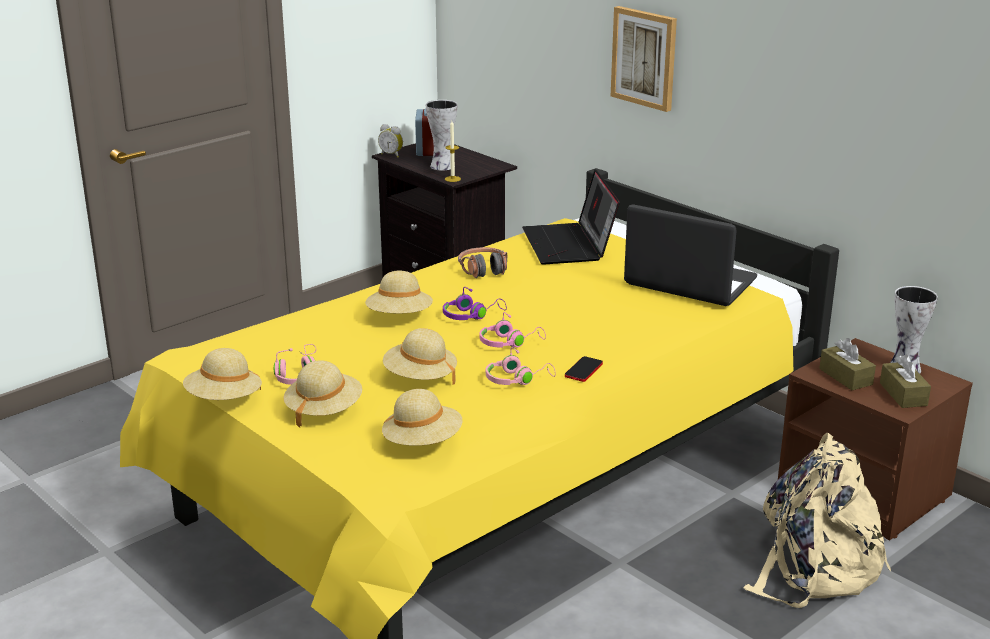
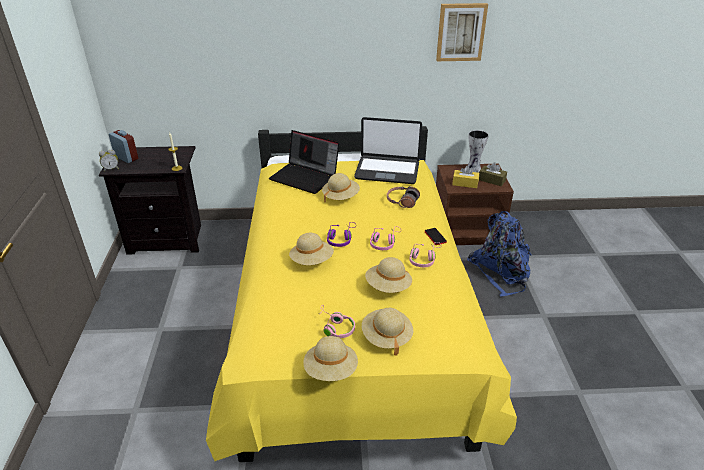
camera: 50 degrees left, 10 degrees up
beige hat [382,389,463,446] -> beige hat moved to [322,173,360,202]
vase [426,100,457,170] -> none
headphones [458,247,507,278] -> headphones moved to [387,186,420,208]
picture [611,6,677,112] -> picture moved to [436,3,488,61]
laptop [624,204,757,306] -> laptop turned 150 degrees counterclockwise [354,117,422,184]
beige backpack [743,433,891,608] -> blue backpack [467,211,532,297]
brown tissue box [819,338,876,390] -> yellow tissue box [452,166,479,188]

